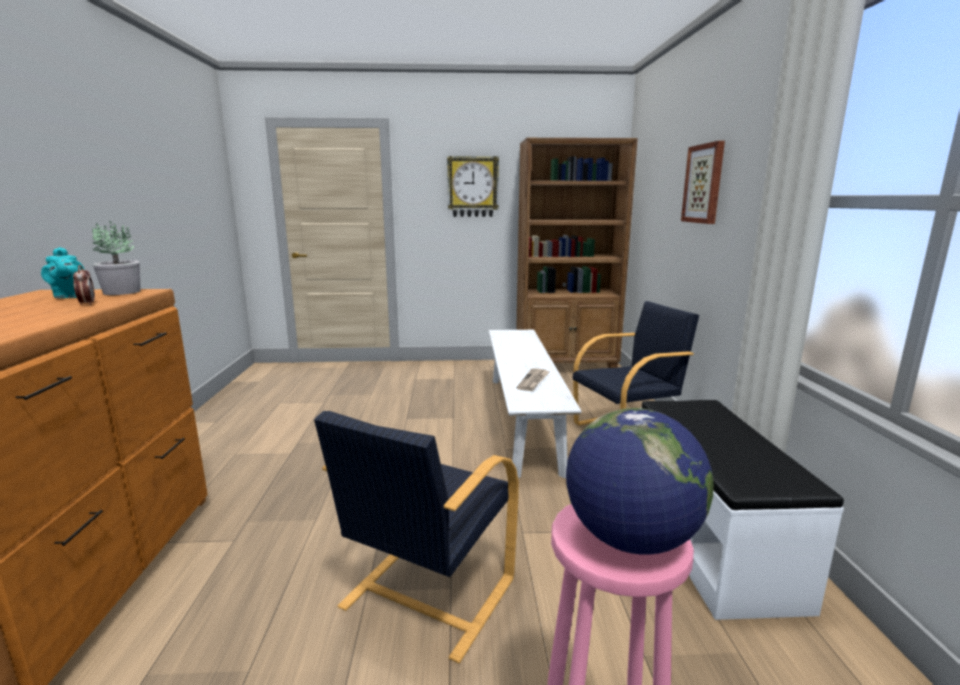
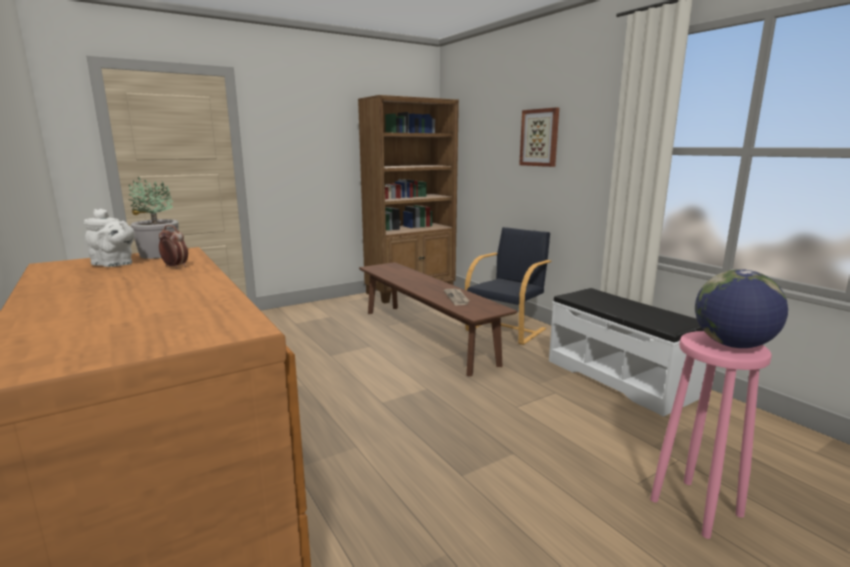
camera: 30 degrees left, 0 degrees up
turquoise teapot [41,247,85,298] -> white teapot [84,209,135,267]
black armchair [314,411,519,663] -> none
wall clock [447,156,499,217] -> none
white bench [489,330,581,478] -> brown bench [359,262,517,377]

